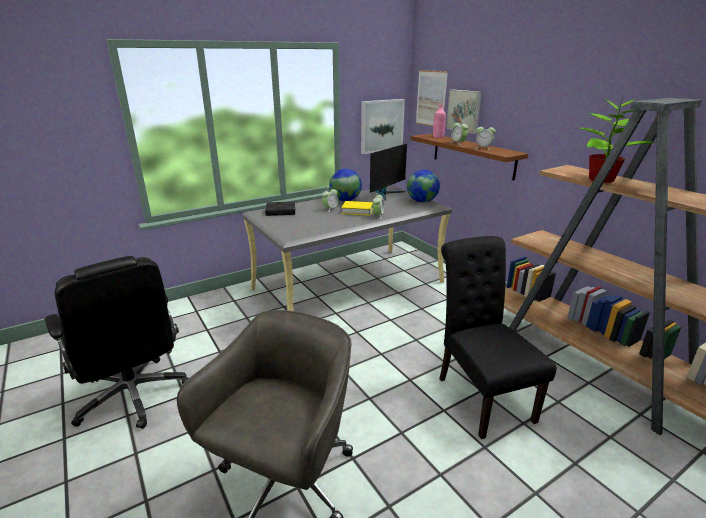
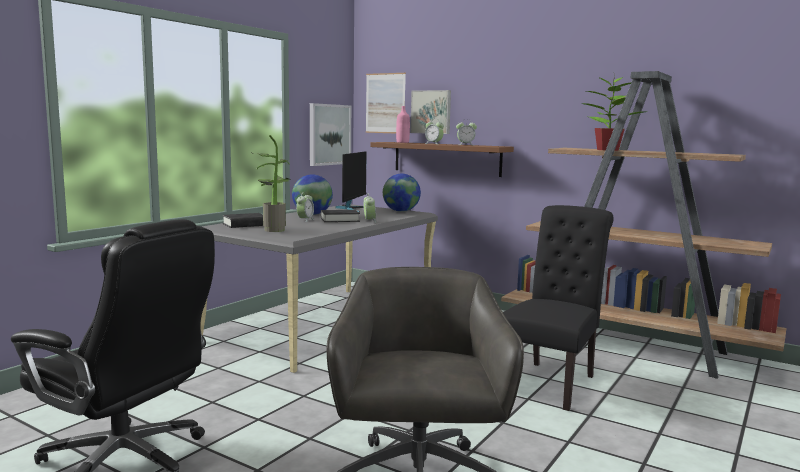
camera: 25 degrees left, 15 degrees down
yellow book [341,201,373,216] -> black book [321,210,360,222]
black chair [439,236,557,439] -> black chair turned 75 degrees clockwise [503,205,614,411]
none -> potted plant [250,135,289,232]

